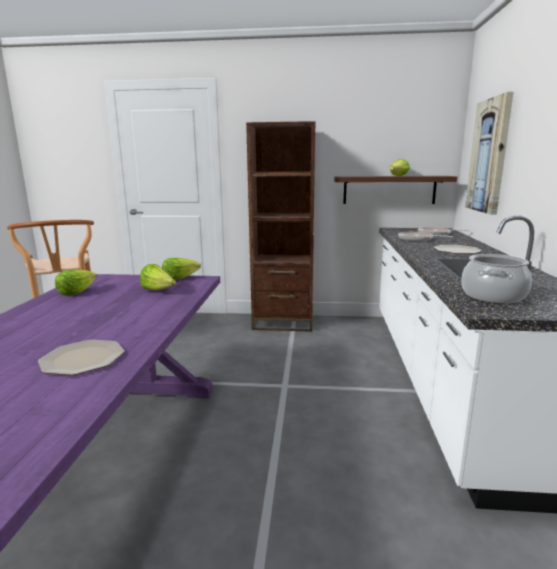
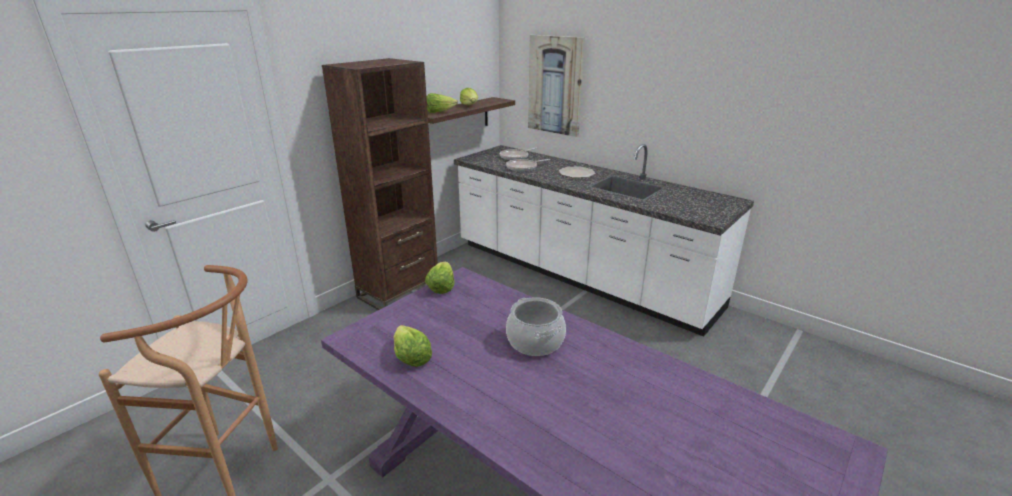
camera: 55 degrees left, 10 degrees up
plate [38,340,125,375] -> none
lettuce [140,264,176,290] -> lettuce moved to [427,93,458,113]
cooking pot [461,254,532,304] -> cooking pot moved to [506,297,566,356]

